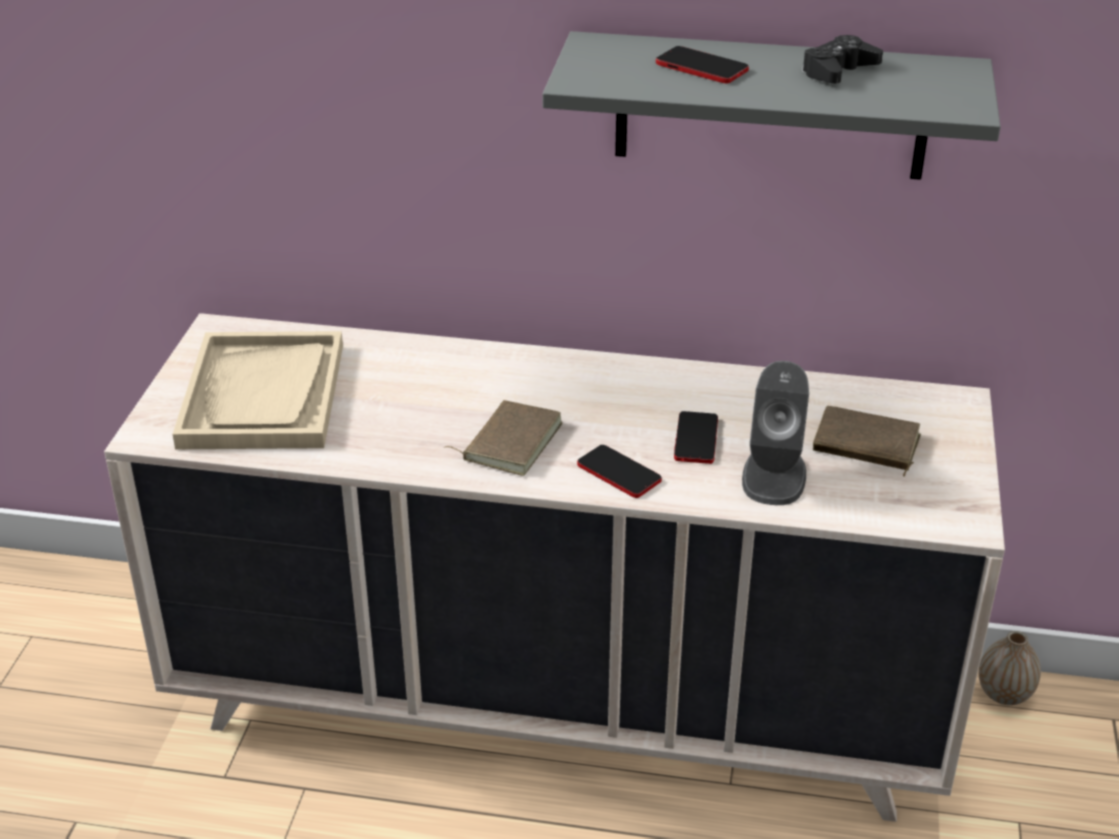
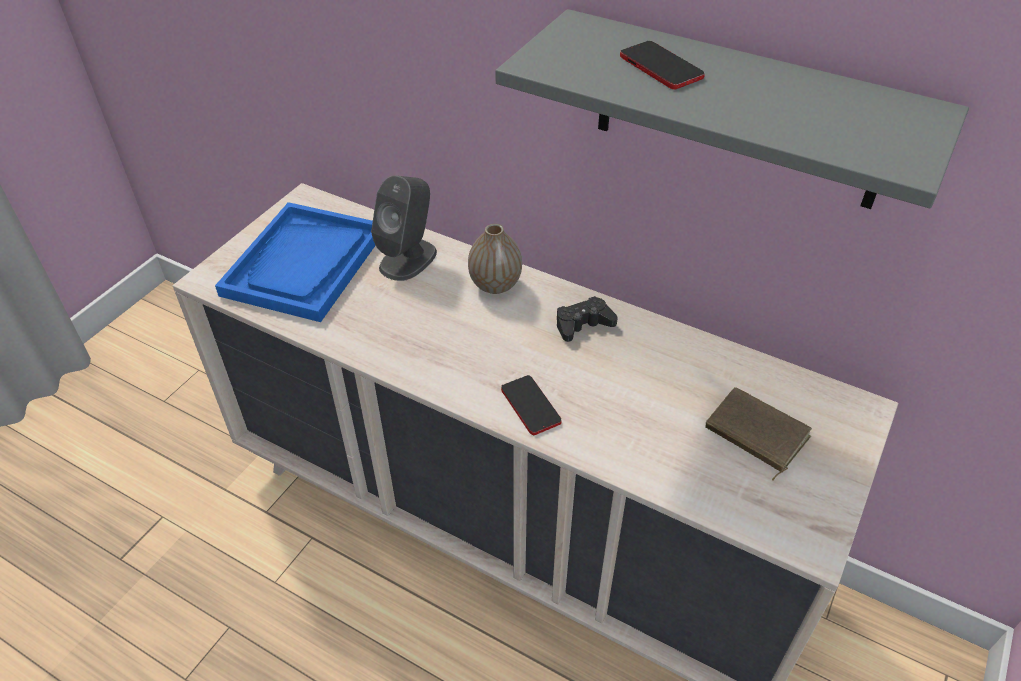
camera: 20 degrees right, 10 degrees up
beige tray [173,331,343,449] -> blue tray [215,202,376,322]
brown book [444,400,562,476] -> none
phone [674,411,718,464] -> none
grey speaker [742,361,809,505] -> grey speaker moved to [371,175,437,281]
black game controller [802,35,883,84] -> black game controller moved to [557,296,618,342]
vase [979,631,1041,705] -> vase moved to [468,224,522,294]

